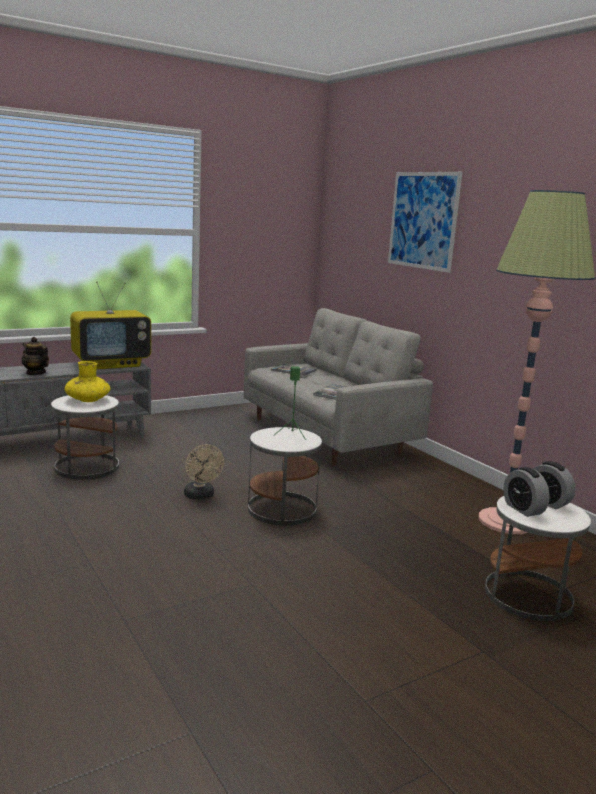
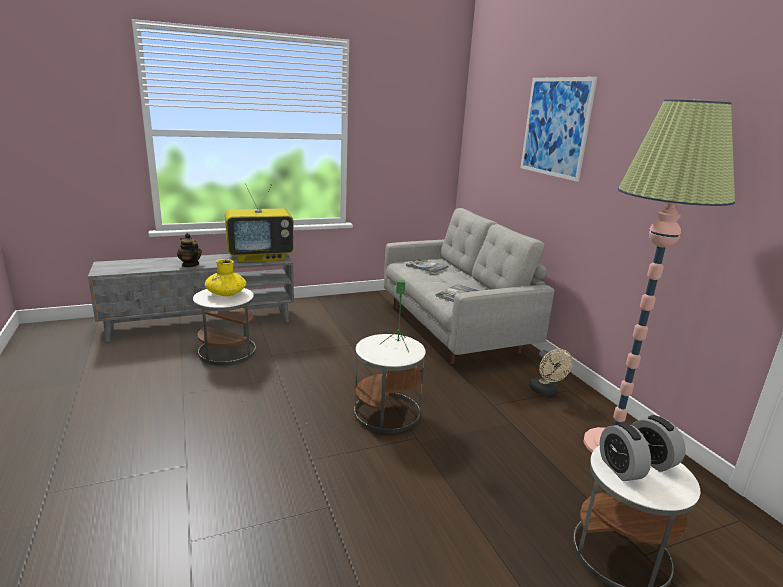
camera: 10 degrees right, 5 degrees up
beige fan [184,444,224,500] -> beige fan moved to [529,349,573,396]

